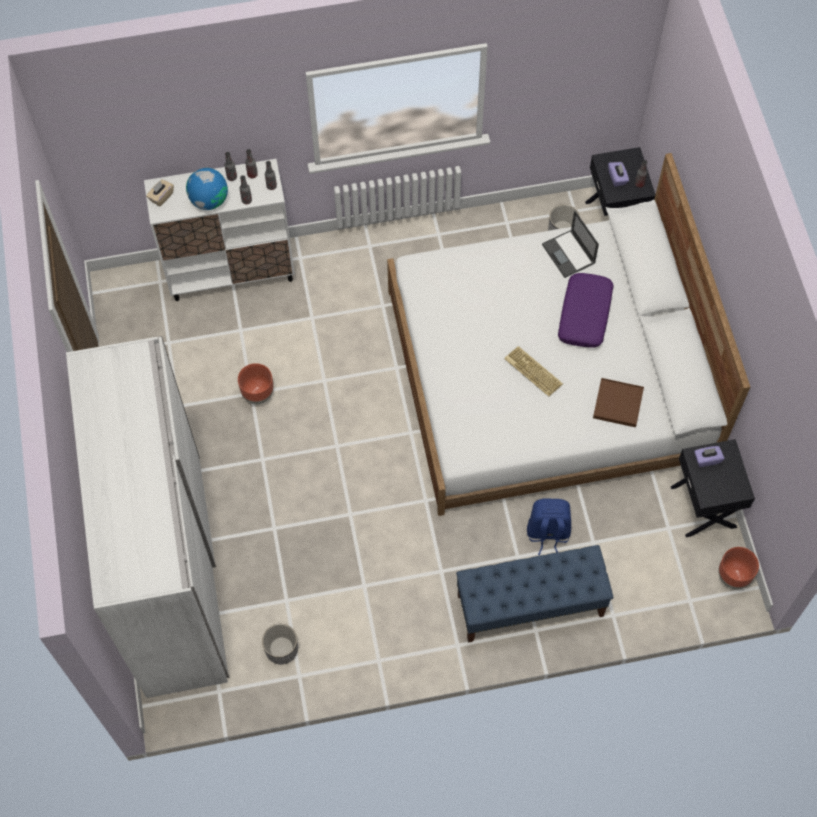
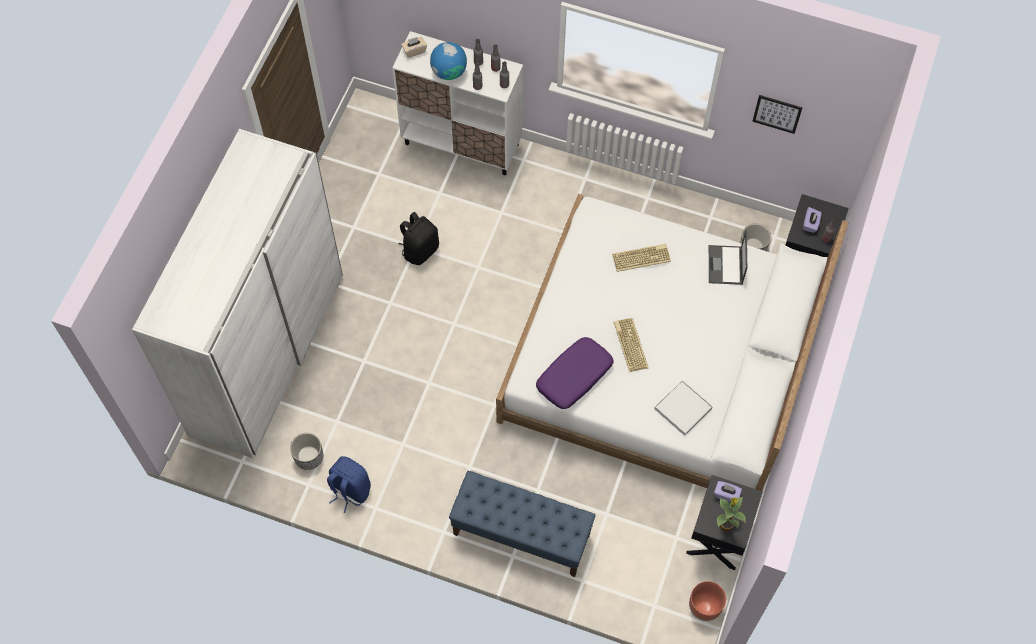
camera: 30 degrees right, 0 degrees up
brown planter [238,363,274,404] -> black backpack [399,212,439,265]
blue backpack [527,498,571,555] -> blue backpack moved to [327,456,371,513]
purple pillow [558,273,614,348] -> purple pillow moved to [536,337,614,409]
brown tray [593,378,644,427] -> white tray [654,380,713,436]
none -> keyboard [612,244,671,272]
none -> potted plant [717,497,746,532]
none -> picture [752,95,803,134]

